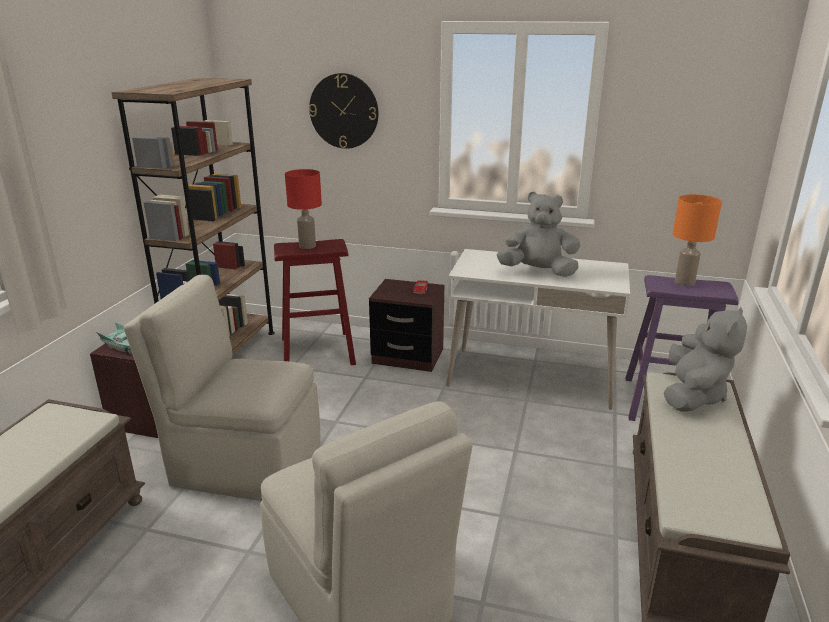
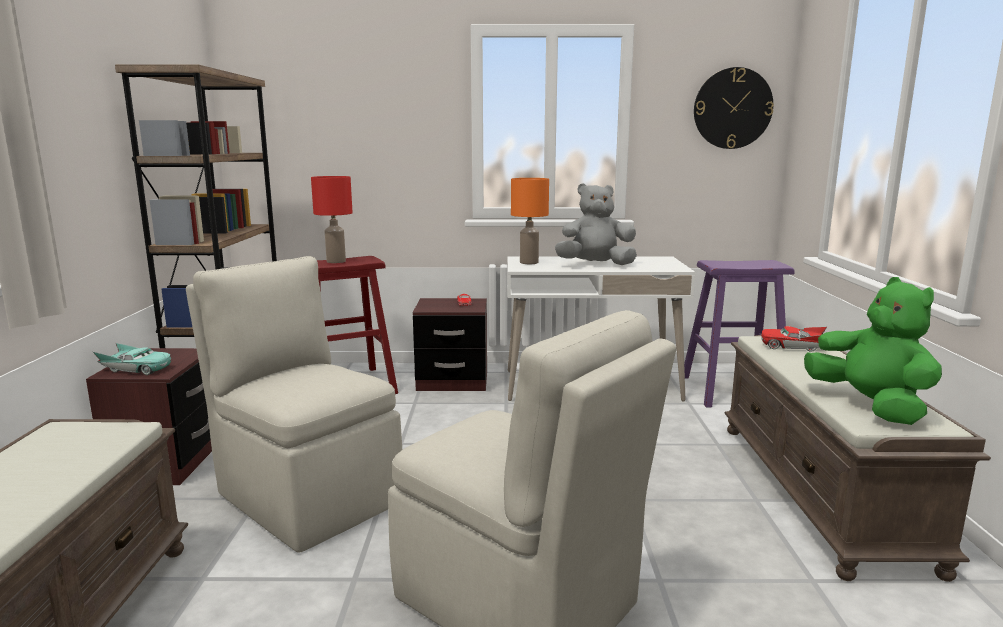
camera: 15 degrees left, 10 degrees down
beige chair [124,275,320,501] -> beige chair turned 45 degrees clockwise [186,256,402,552]
wall clock [309,73,379,149] -> wall clock moved to [694,67,774,149]
grey plush toy [664,307,747,412] -> red toy car [761,326,827,352]
orange table lamp [673,194,722,286] -> orange table lamp moved to [511,178,549,264]
none -> green plush toy [804,277,942,425]

